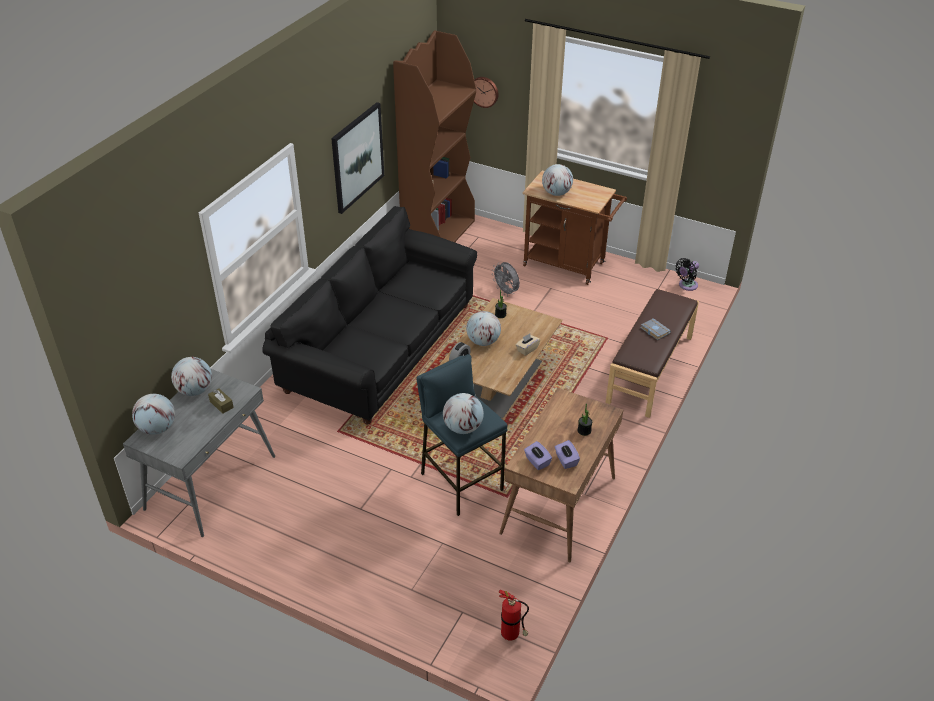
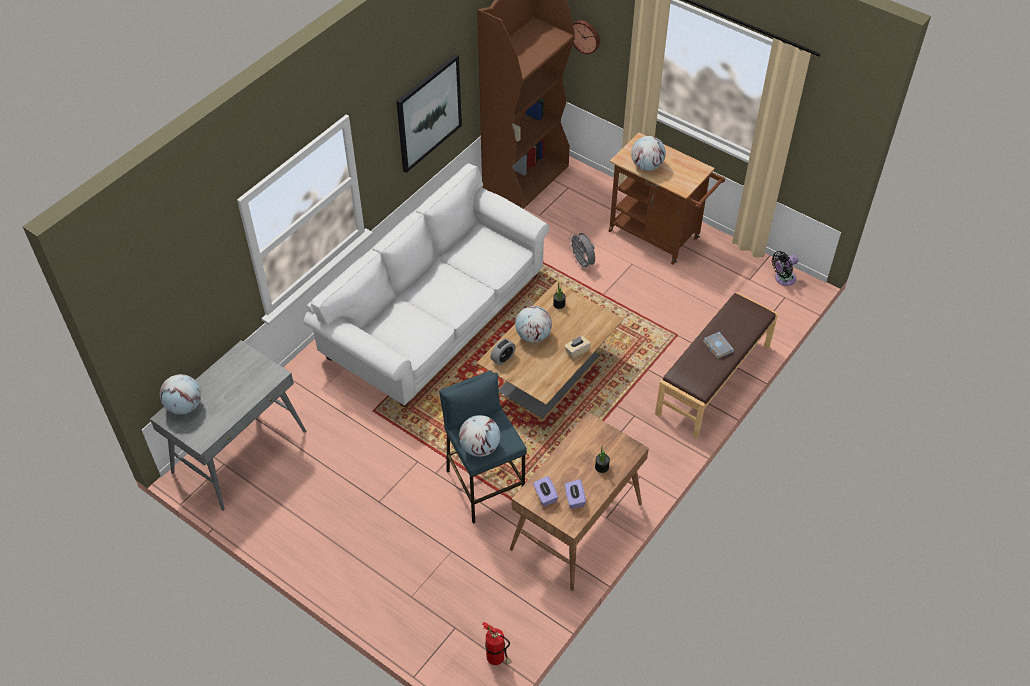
camera: 10 degrees right, 10 degrees up
globe [171,357,212,396] -> none
brown tissue box [208,389,234,414] -> none
black sofa [262,206,477,424] -> white sofa [304,163,549,407]

